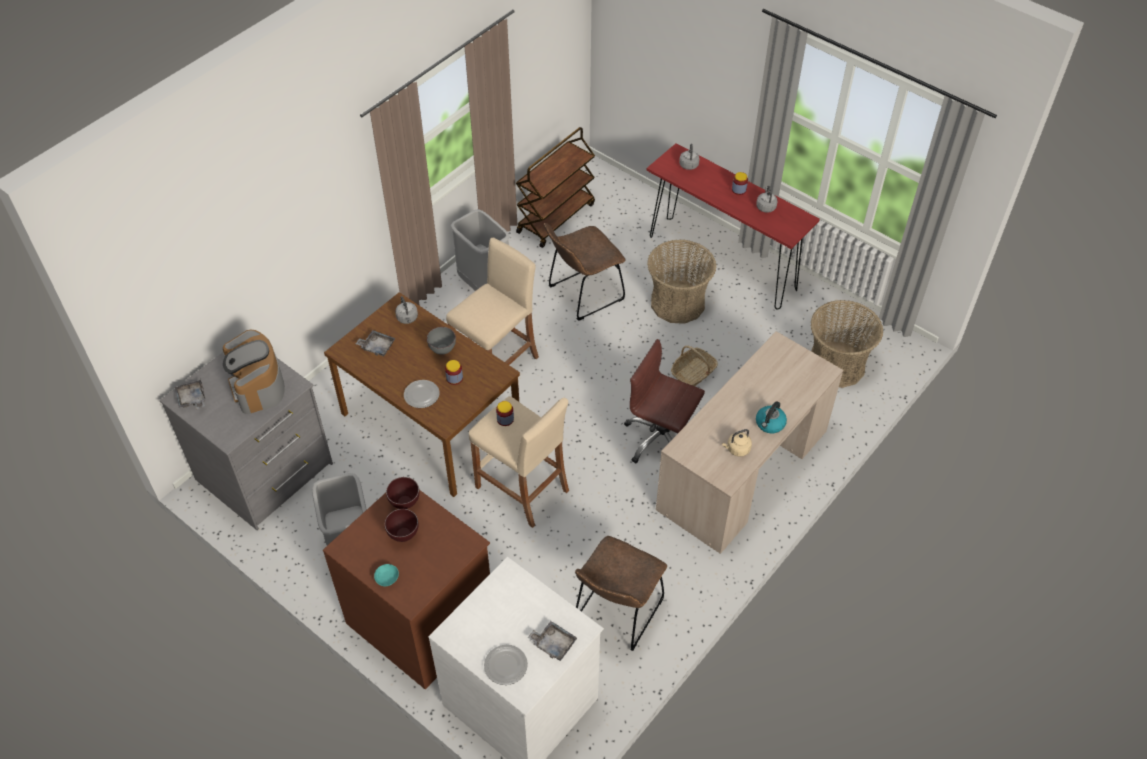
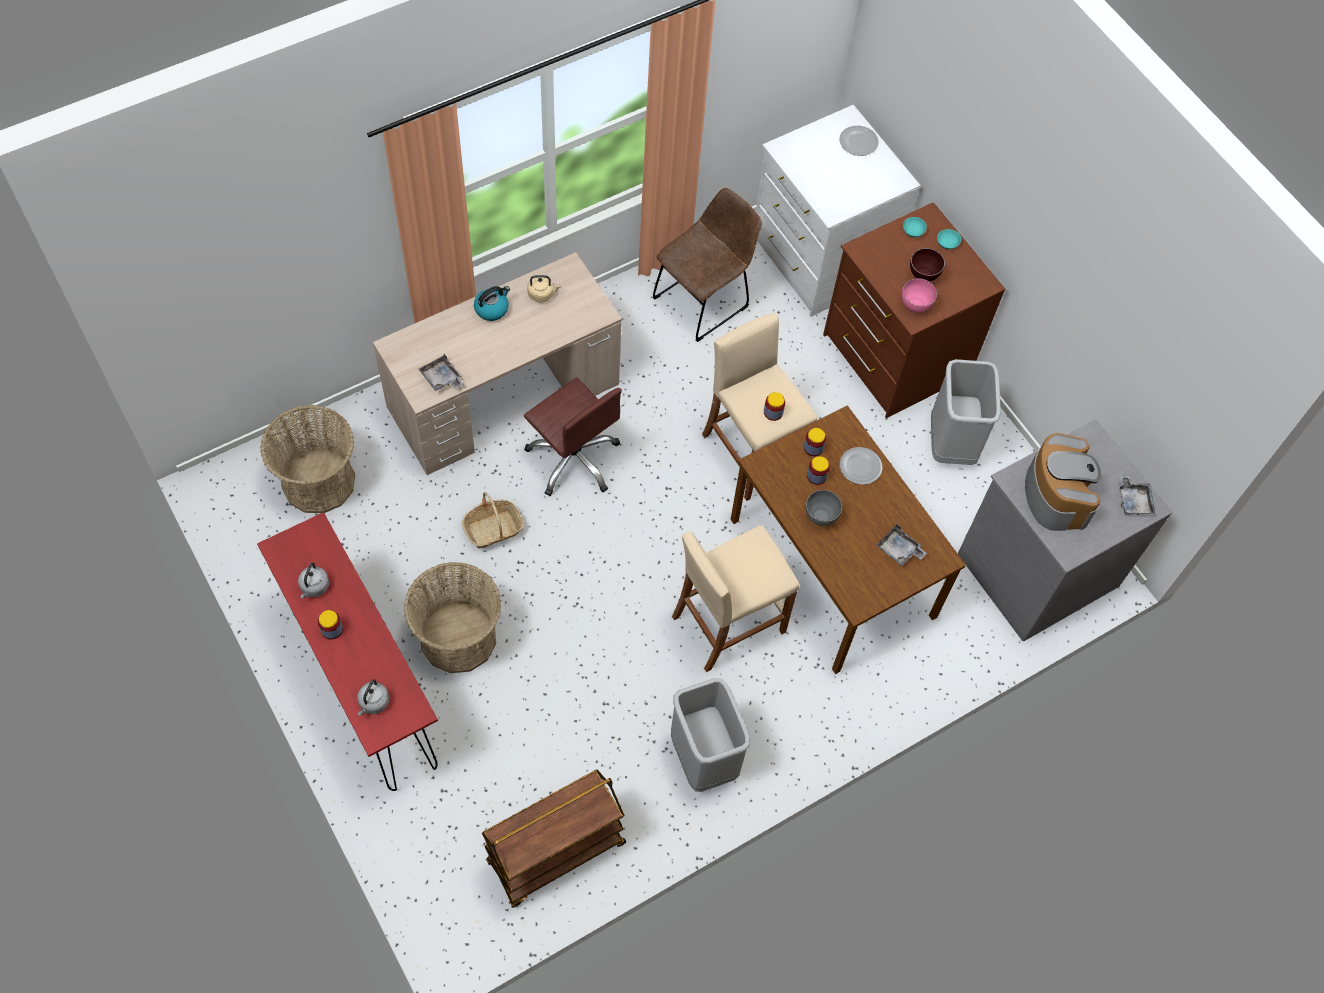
camera: 165 degrees left, 10 degrees up
brown bowl [386,477,419,509] -> pink bowl [902,278,937,312]
grey kettle [395,296,418,324] -> none
grey tray [527,621,577,661] -> grey tray moved to [419,354,463,391]
brown chair [544,223,626,321] -> none
none -> jar [804,428,826,456]
none -> turquoise bowl [903,217,927,237]

